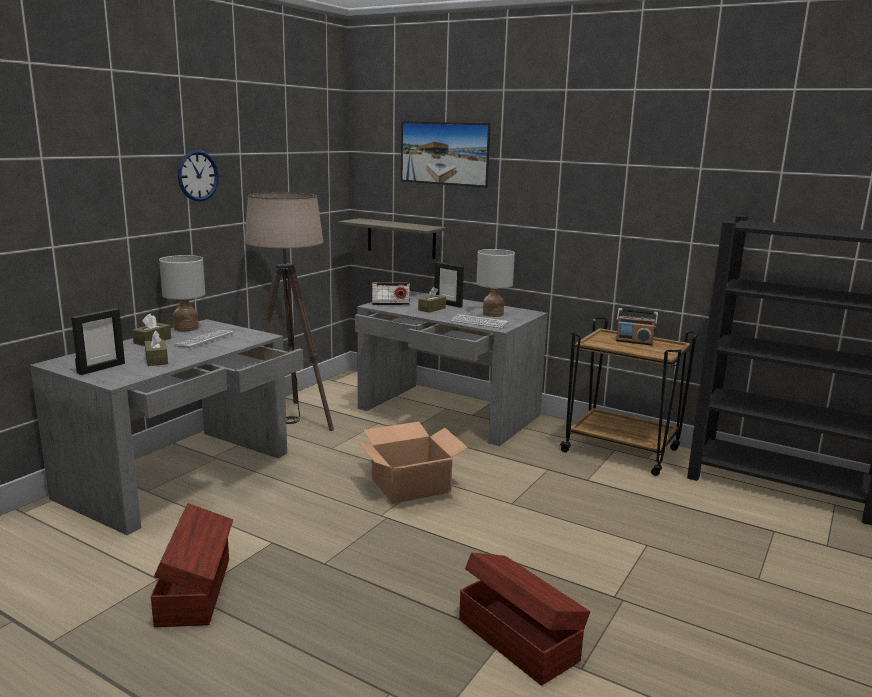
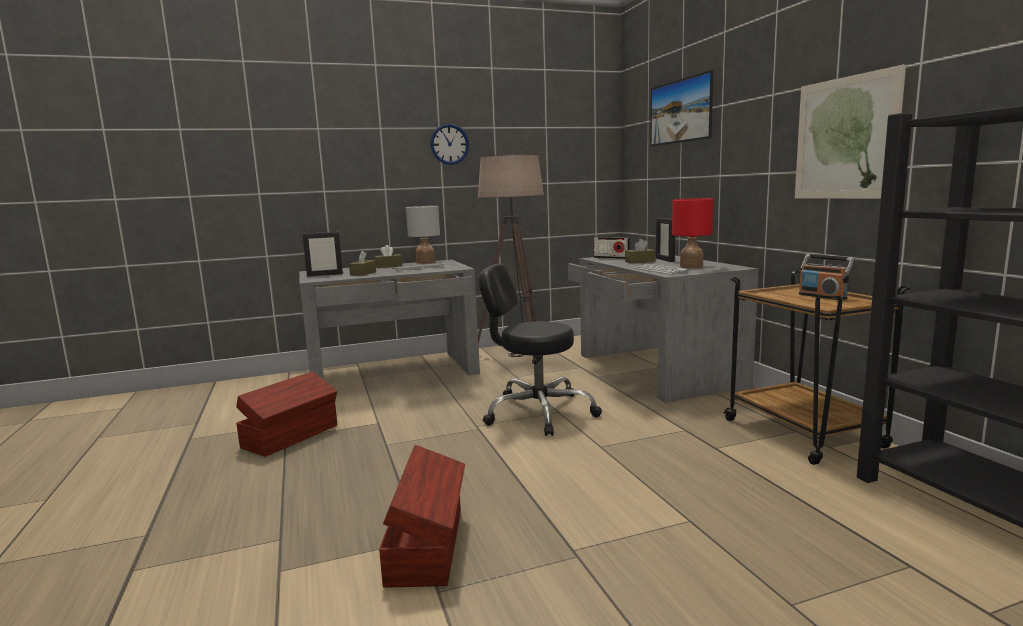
camera: 40 degrees right, 5 degrees down
shelf [338,218,447,259] -> none
cardboard box [356,422,468,504] -> black office chair [478,263,602,436]
grey table lamp [476,249,515,317] -> red table lamp [672,198,713,268]
none -> picture [795,64,906,199]

